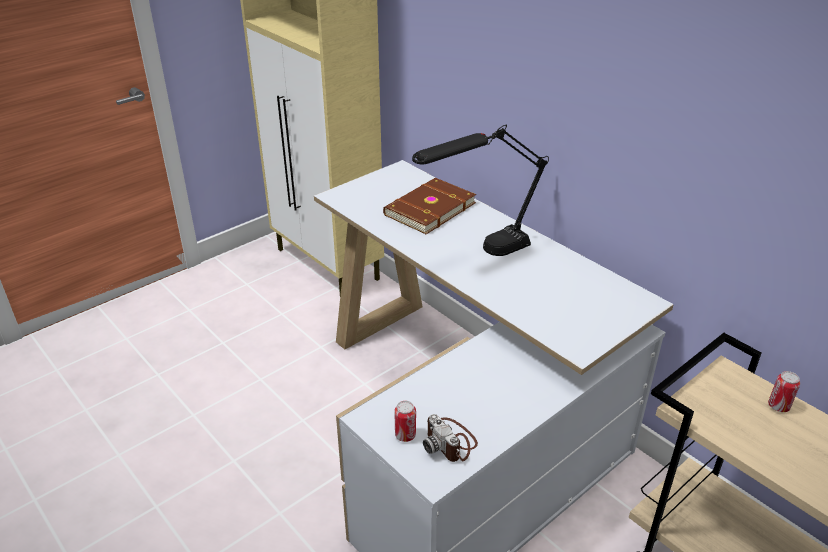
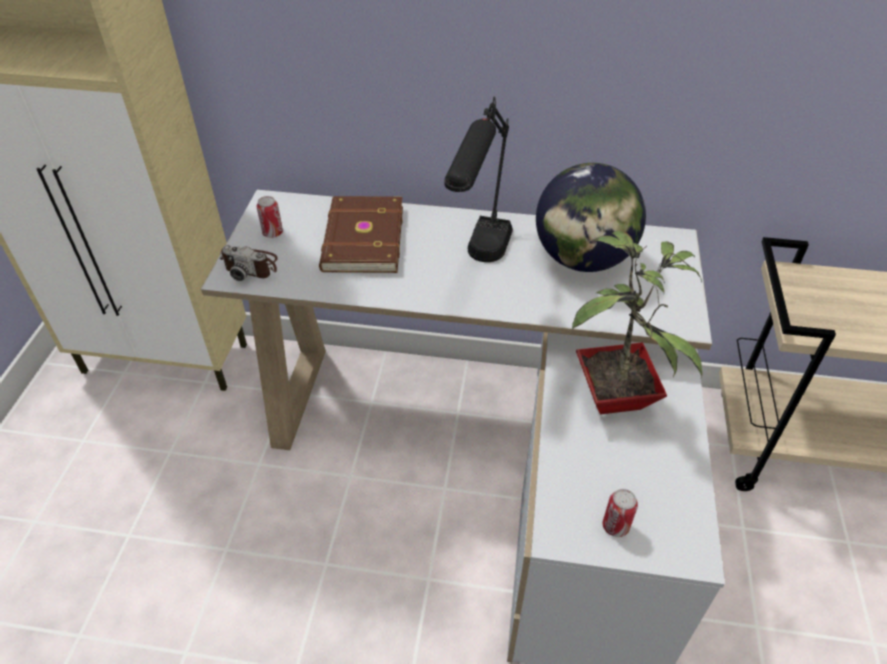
camera: 40 degrees left, 10 degrees up
camera [423,414,478,462] -> camera moved to [219,245,278,281]
can [768,371,800,412] -> can moved to [257,196,283,238]
none -> globe [536,163,646,272]
none -> potted plant [572,231,703,414]

